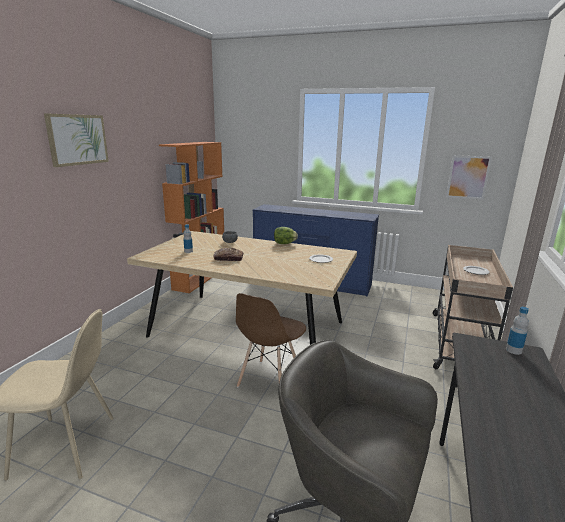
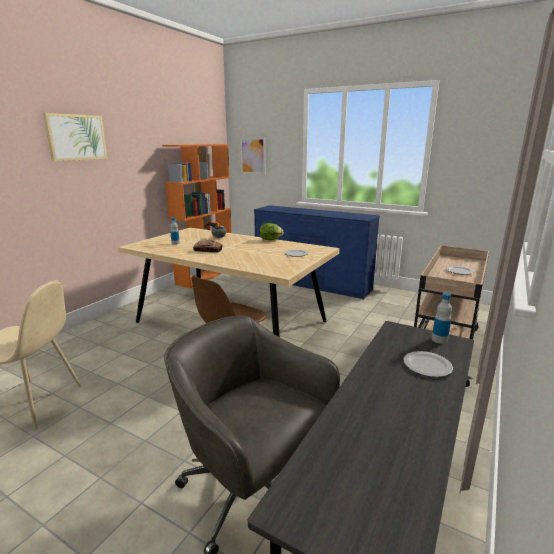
camera: 10 degrees right, 0 degrees up
picture [446,155,492,200] -> picture moved to [240,138,265,174]
none -> plate [403,351,453,377]

